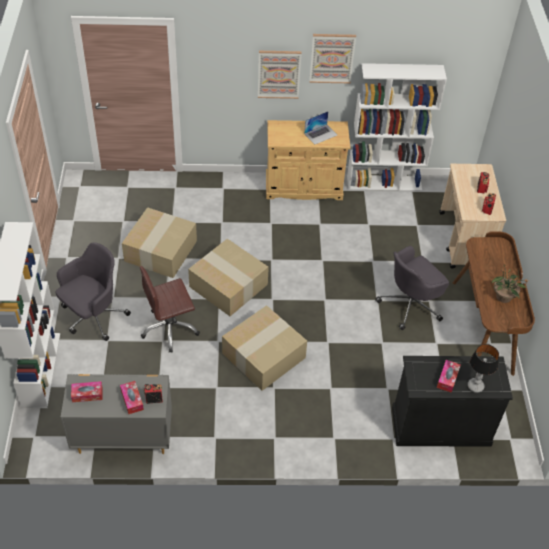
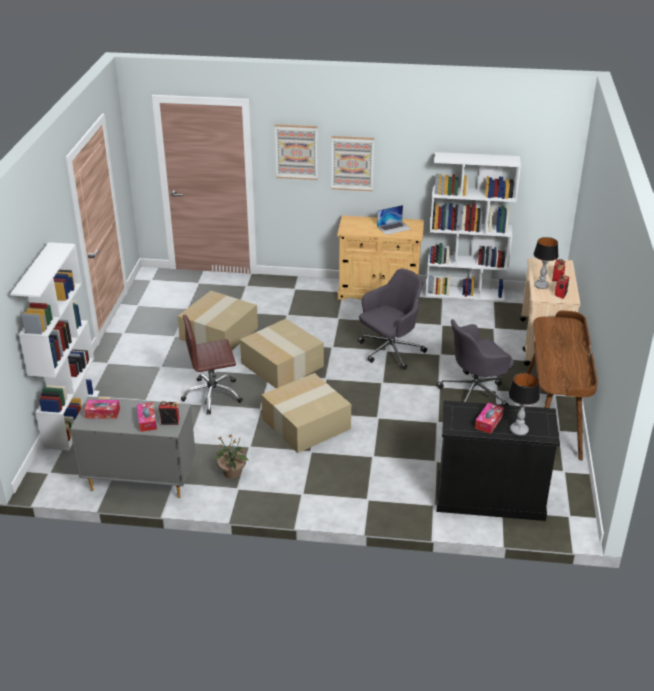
camera: 10 degrees right, 15 degrees down
grey office chair [55,242,131,341] -> grey office chair moved to [358,269,427,370]
picture [309,34,356,83] -> picture moved to [275,124,317,180]
potted plant [492,264,528,303] -> potted plant moved to [214,435,249,479]
none -> table lamp [534,237,558,289]

